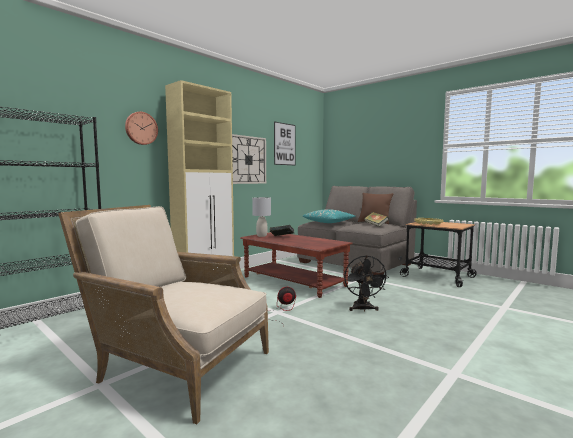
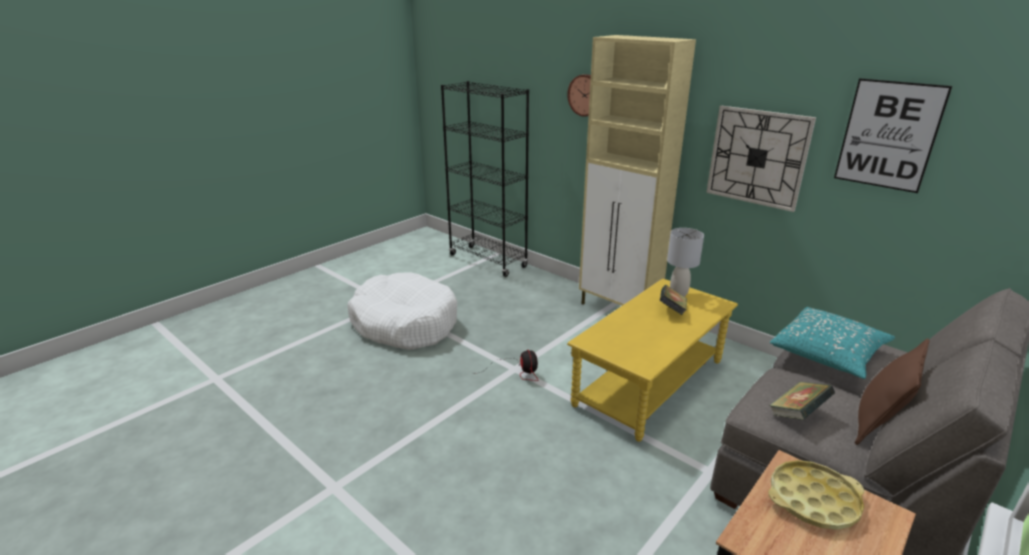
camera: 90 degrees right, 20 degrees up
beige armchair [58,205,269,424] -> white dog bed [347,272,457,350]
brown coffee table [240,232,352,298] -> yellow coffee table [567,279,738,442]
black fan [344,255,389,311] -> none

